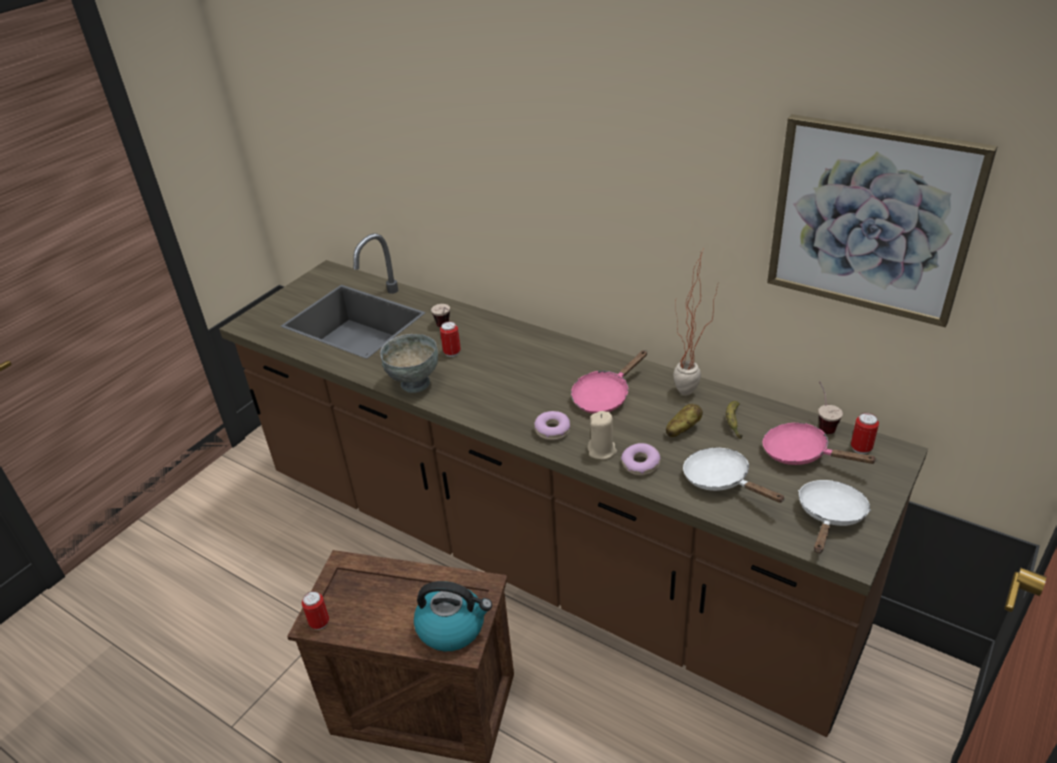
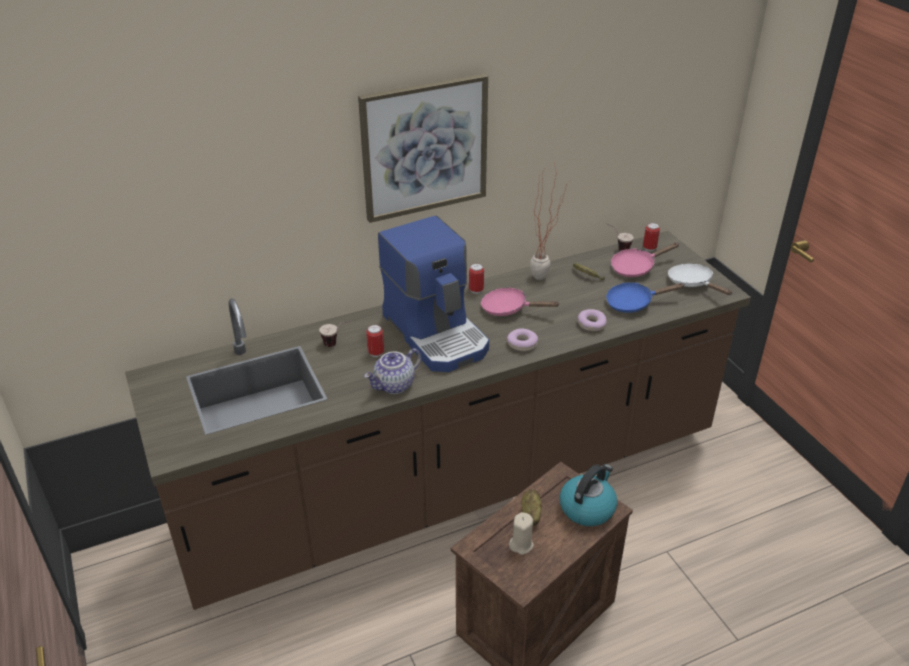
camera: 60 degrees left, 0 degrees up
can [302,591,329,630] -> can moved to [469,263,484,294]
grey bowl [381,334,438,393] -> teapot [364,348,421,394]
pink frying pan [571,350,647,414] -> pink frying pan turned 120 degrees clockwise [481,287,559,316]
beige candle [588,411,617,460] -> beige candle moved to [509,512,534,555]
potato [666,404,703,437] -> potato moved to [522,489,542,526]
white frying pan [683,448,785,503] -> blue frying pan [606,282,685,313]
picture [767,114,998,327] -> picture moved to [358,74,488,223]
none -> coffee machine [378,216,489,372]

